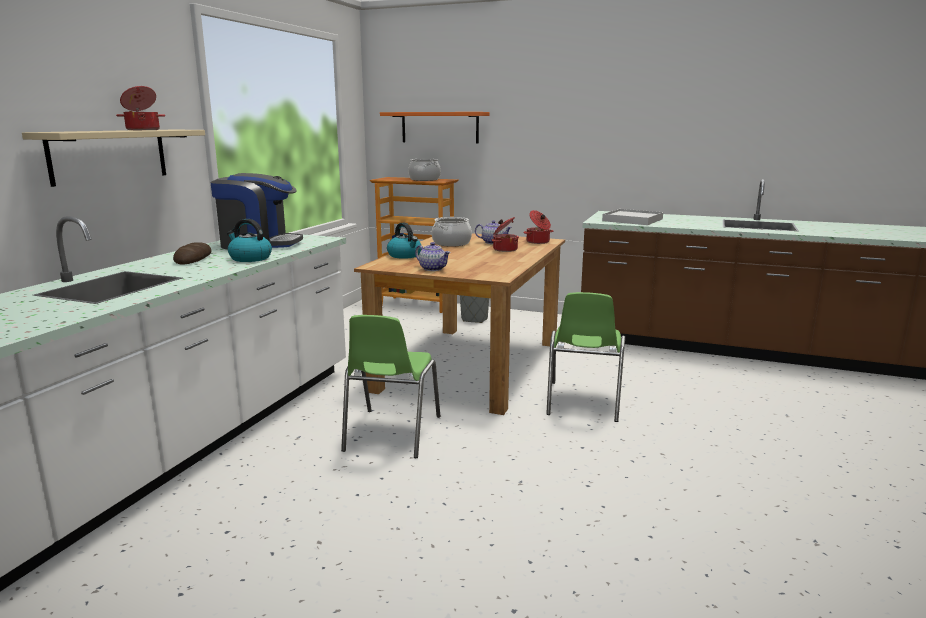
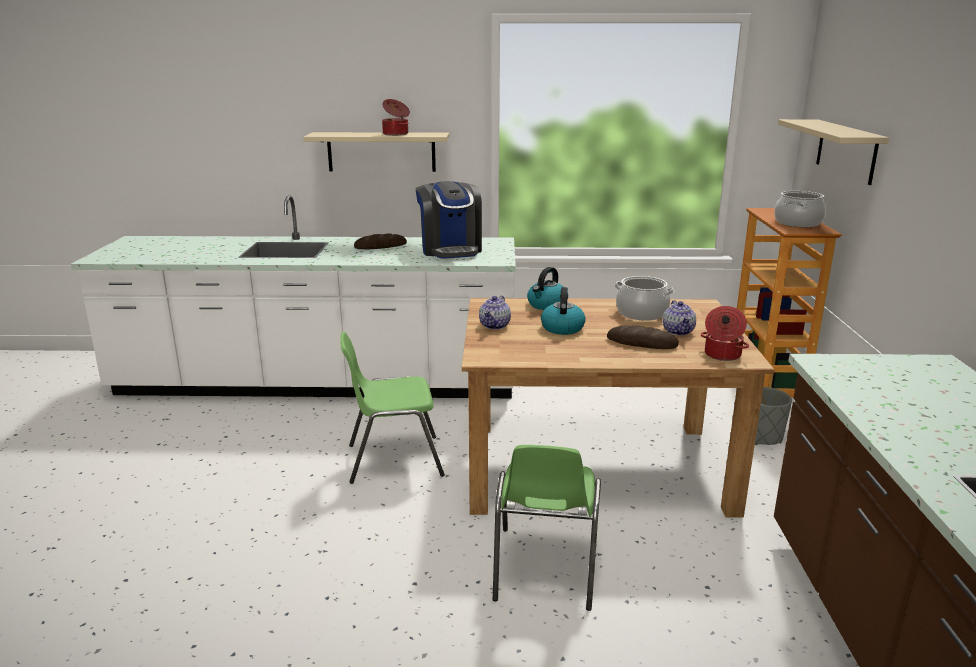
camera: 70 degrees right, 5 degrees up
kettle [227,219,272,262] -> kettle moved to [541,287,586,335]
orange shelf [380,112,490,143] -> beige shelf [778,119,889,185]
cooking pot [492,217,519,252] -> bread [607,325,679,349]
green chair [546,292,625,422] -> green chair turned 75 degrees counterclockwise [493,445,601,611]
white tray [602,209,663,225] -> none

